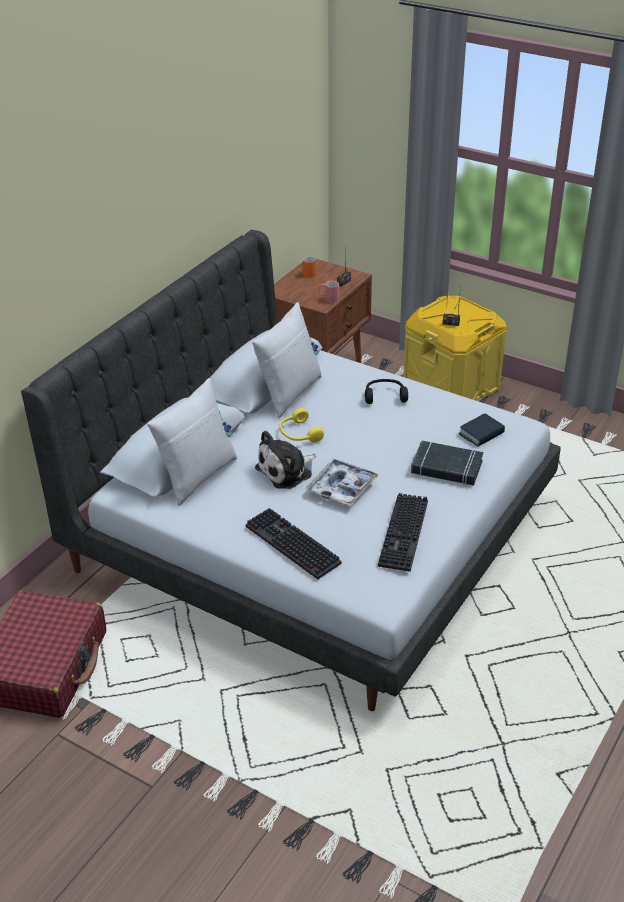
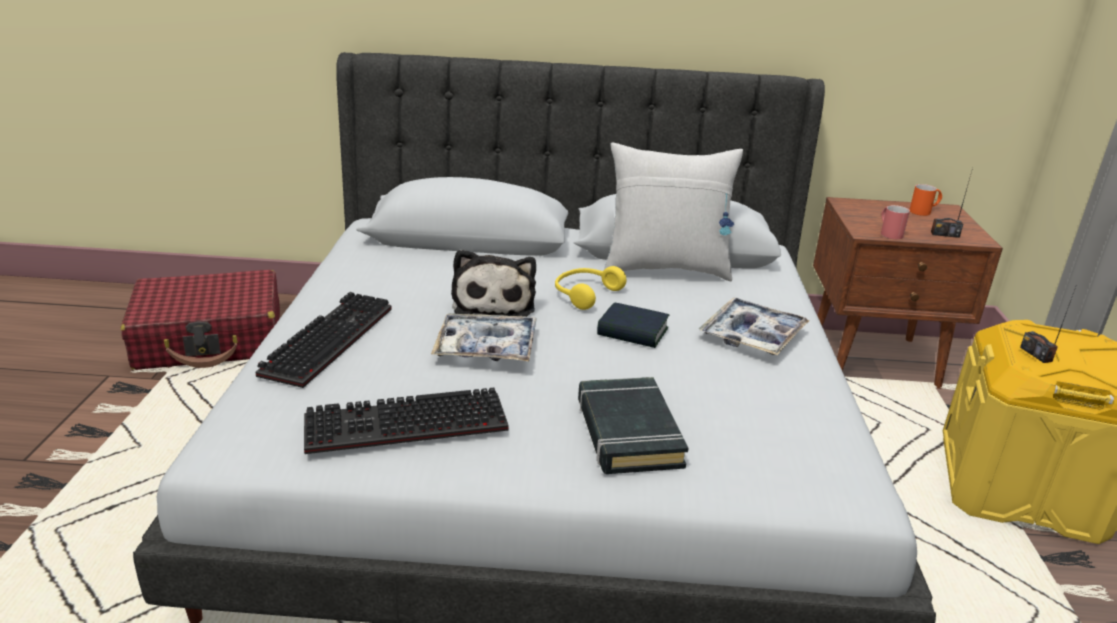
camera: 60 degrees right, 10 degrees down
grey pillow [147,378,237,506] -> none
plush toy [255,431,316,489] -> plush toy turned 120 degrees counterclockwise [451,249,536,317]
black headphones [365,379,408,404] -> tray [698,298,810,355]
book [459,413,505,447] -> book moved to [597,302,669,348]

